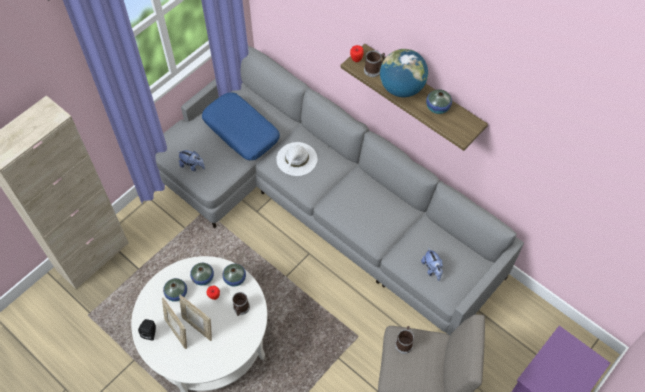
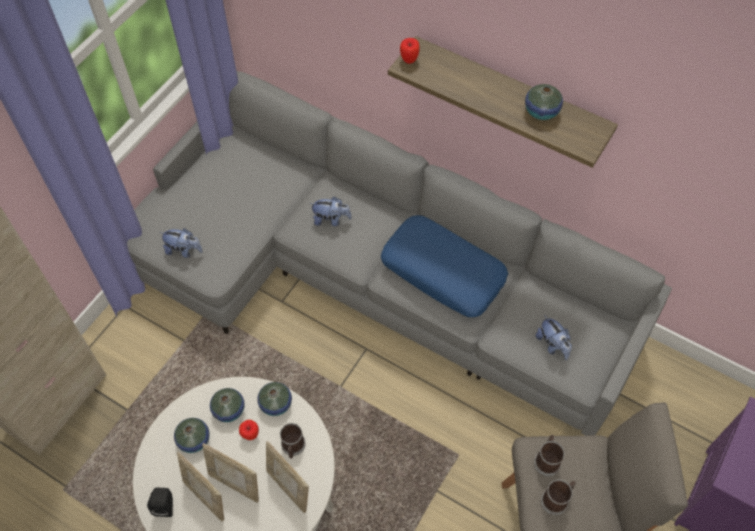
camera: 10 degrees left, 0 degrees up
blue pillow [202,92,280,160] -> blue pillow moved to [381,215,508,317]
white hat [276,142,317,176] -> plush toy [309,196,352,226]
mug [364,50,385,77] -> mug moved to [541,480,576,515]
globe [380,49,428,97] -> none
none -> picture frame [266,441,309,513]

